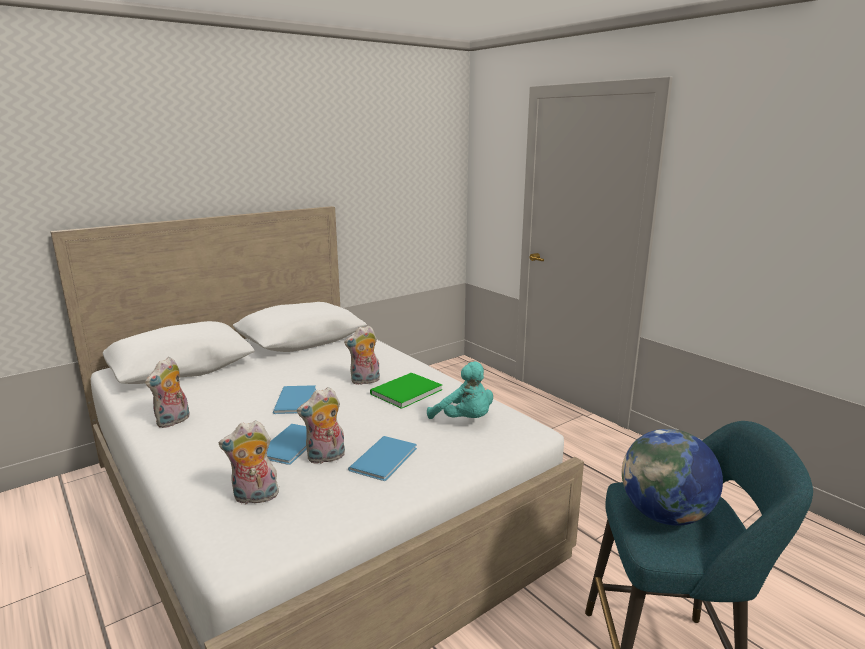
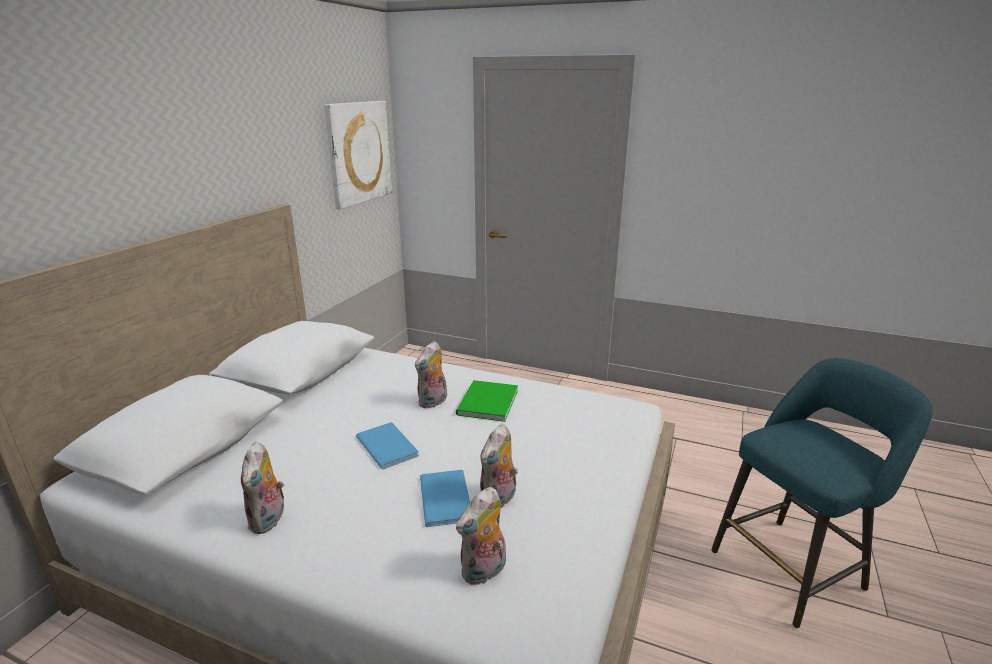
camera: 30 degrees left, 5 degrees up
blue book [348,436,417,481] -> none
turquoise plush toy [427,361,493,419] -> none
globe [622,429,723,526] -> none
none -> picture [324,101,392,209]

